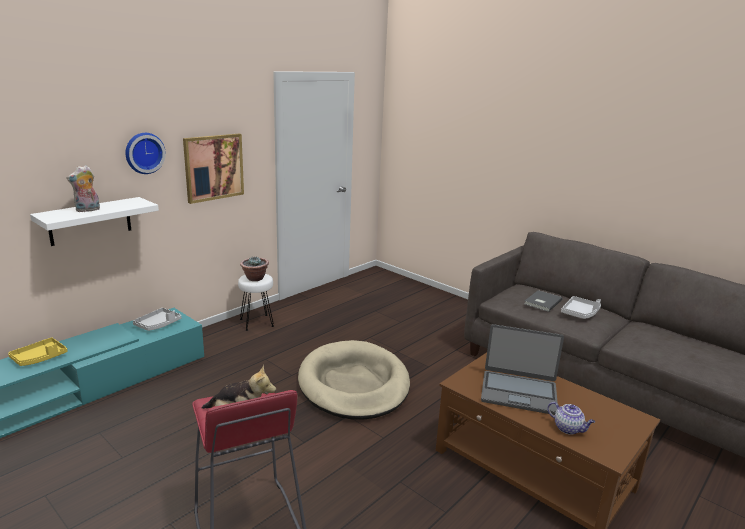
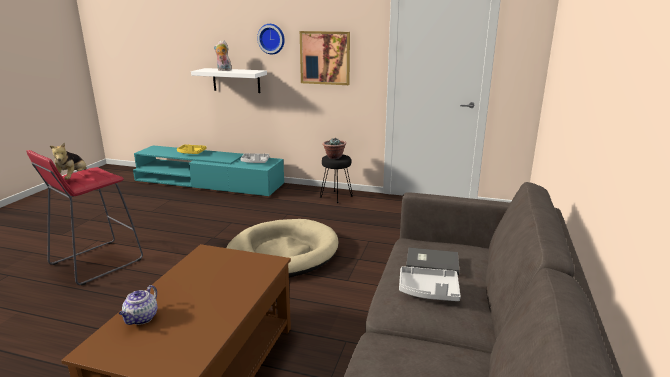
camera: 65 degrees right, 0 degrees up
white stool [238,274,274,331] -> black stool [320,154,353,203]
laptop [481,324,564,415] -> none

